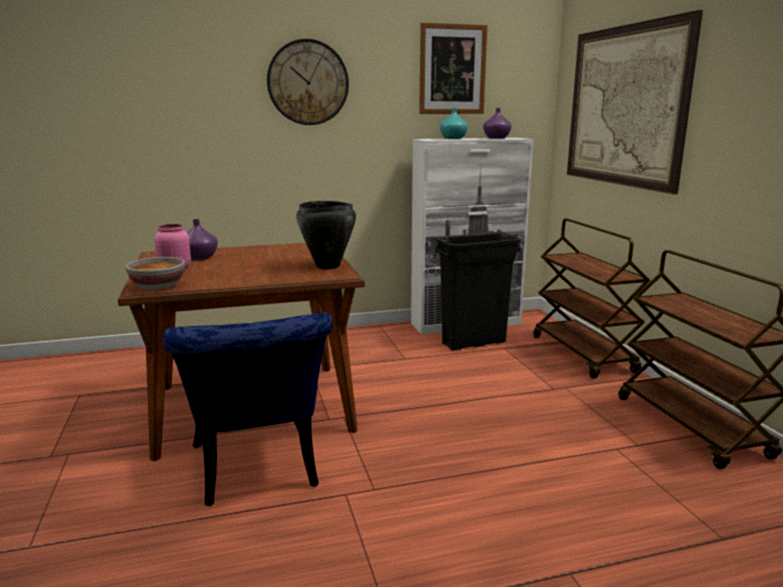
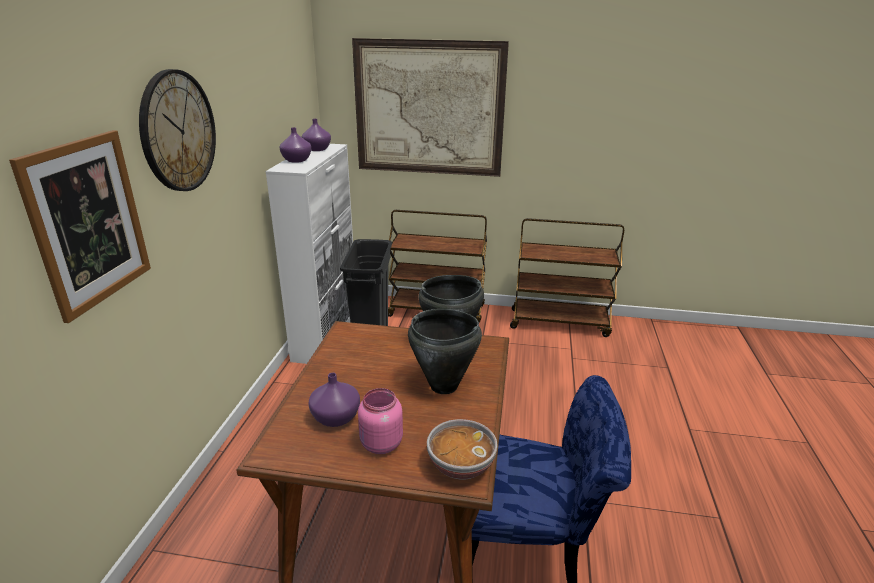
camera: 65 degrees left, 10 degrees up
picture [419,23,487,114] -> picture moved to [9,130,151,323]
turquoise vase [440,108,468,139] -> purple vase [280,127,311,163]
none -> black cooking pot [408,309,482,394]

